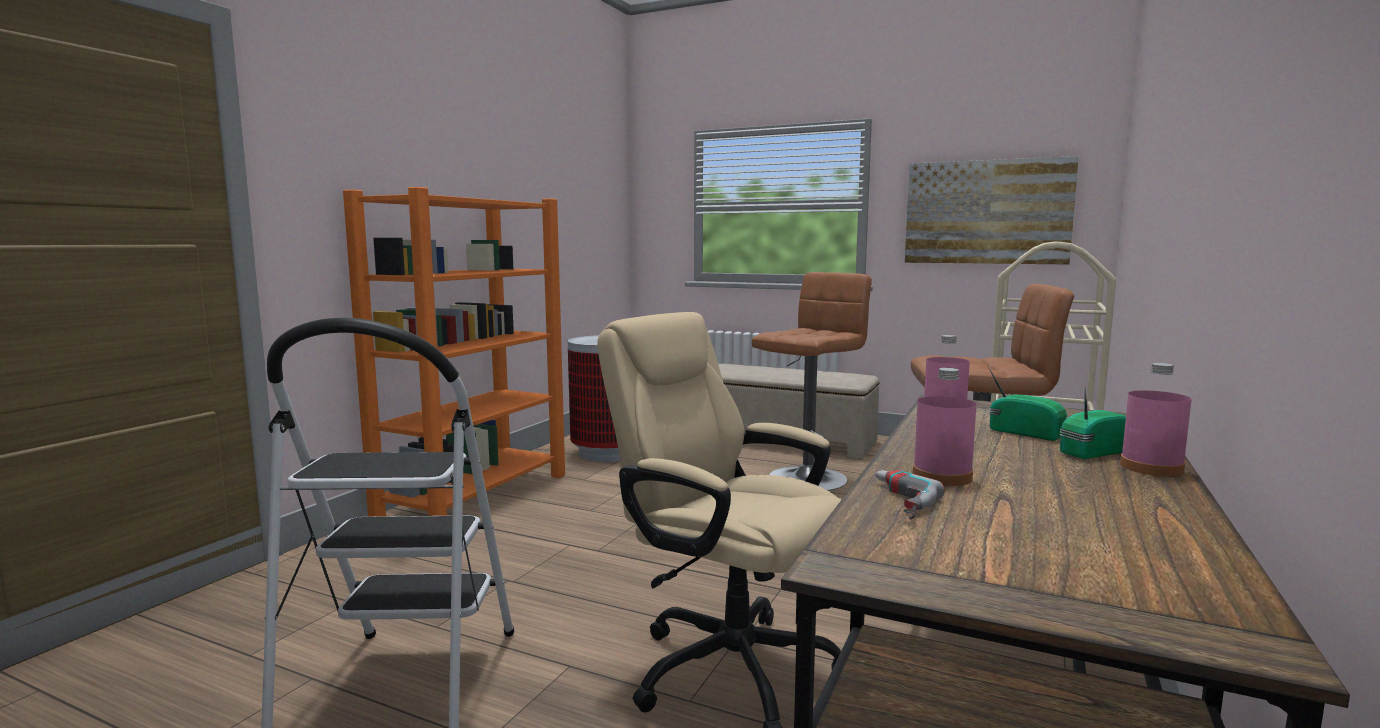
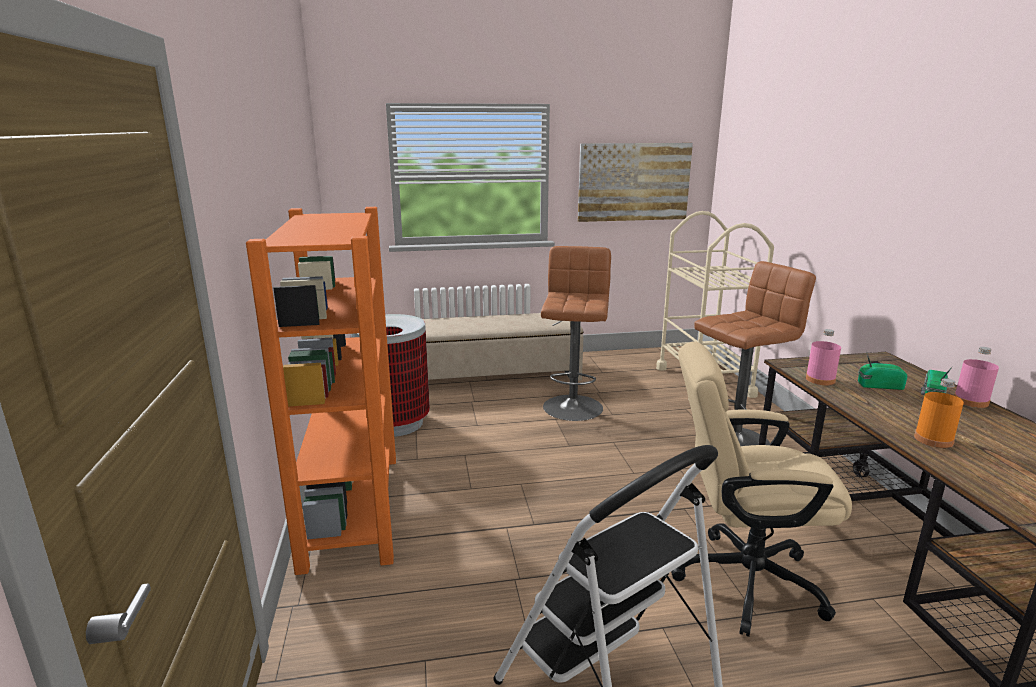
camera: 35 degrees left, 10 degrees up
power drill [875,470,945,520] -> none
pink bottle [913,368,976,486] -> orange bottle [914,378,964,448]

